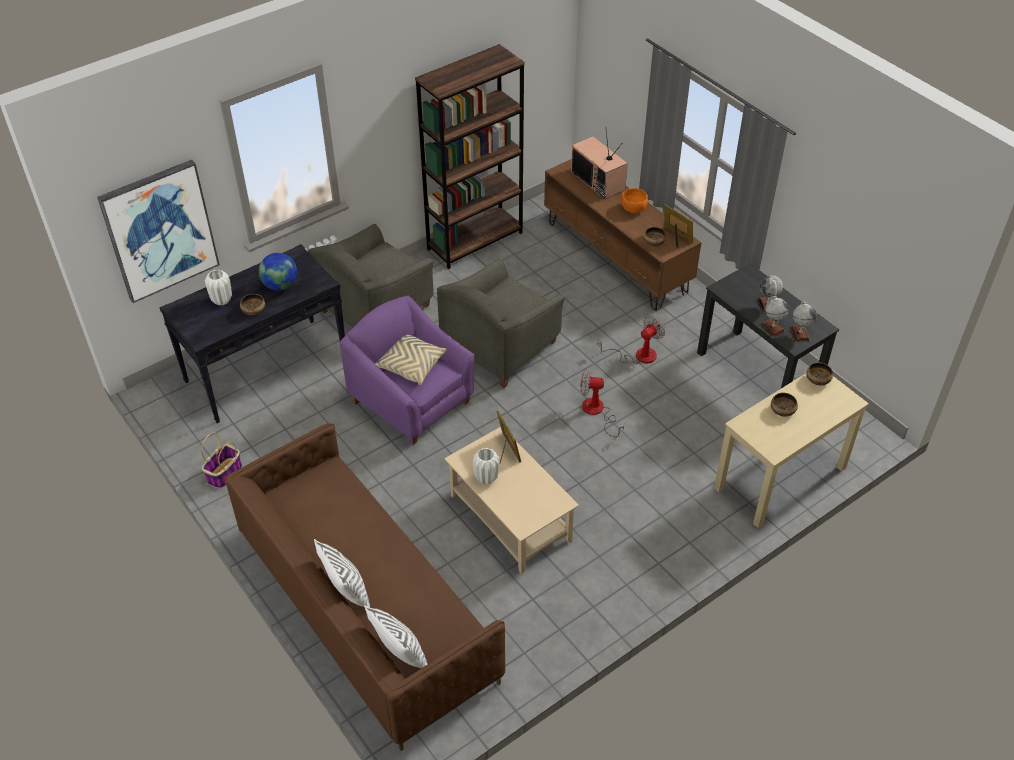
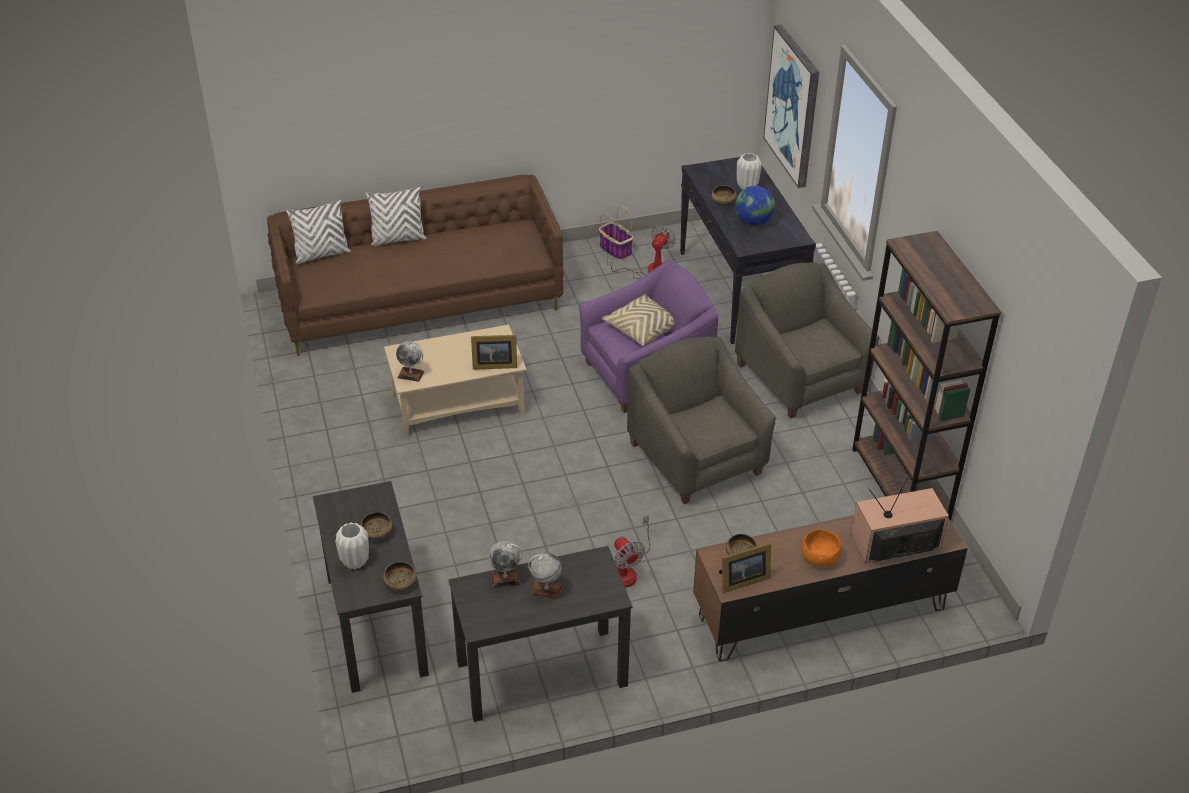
camera: 110 degrees right, 5 degrees down
white vase [473,448,499,485] -> white vase moved to [335,523,369,569]
fan [581,369,624,437] -> fan moved to [607,225,676,279]
beige desk [714,373,869,528] -> black desk [313,481,429,693]
globe [790,302,817,342] -> globe moved to [396,341,424,382]

